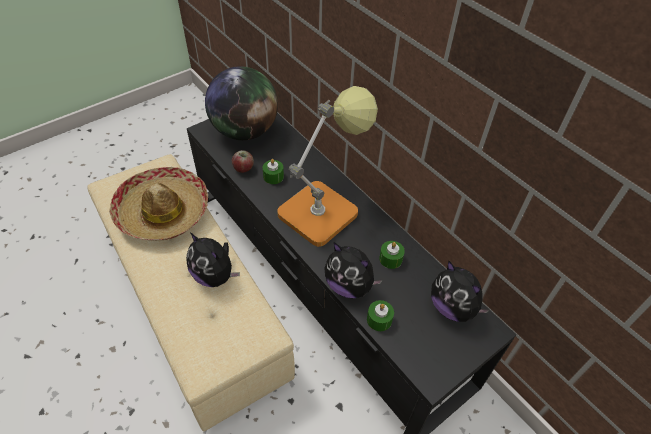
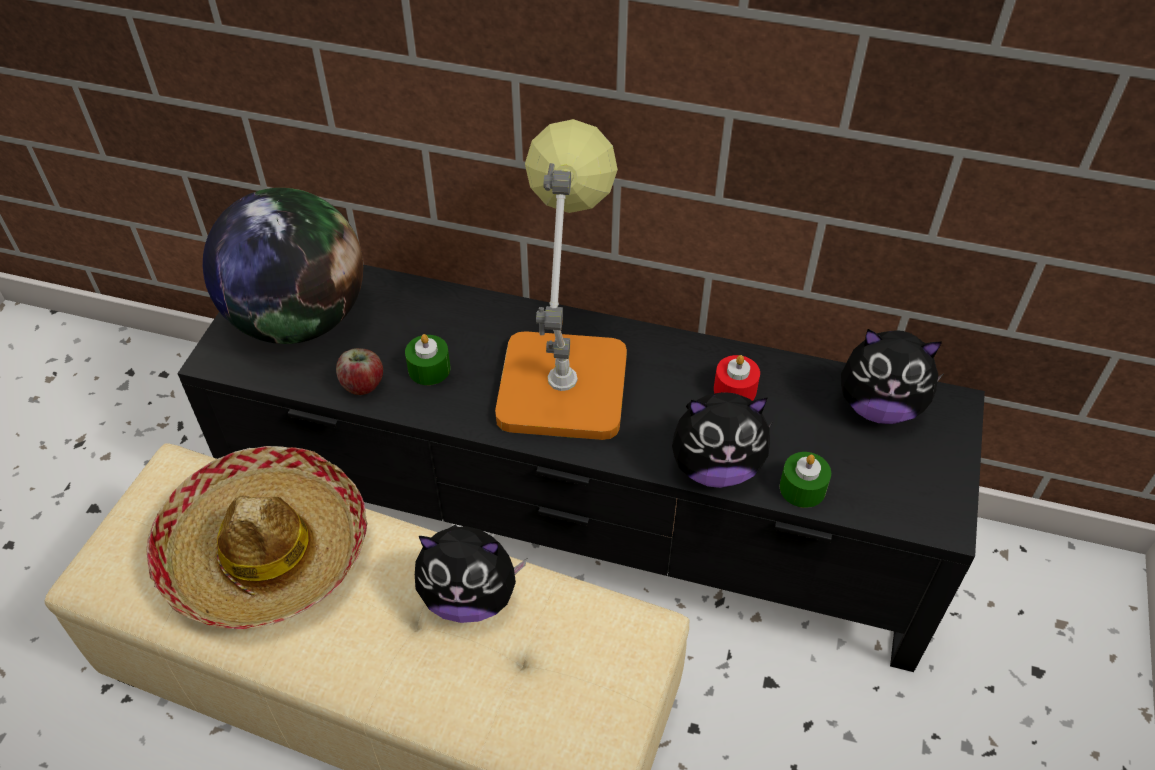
camera: 35 degrees left, 0 degrees up
green candle [379,241,405,269] -> red candle [714,355,760,401]

